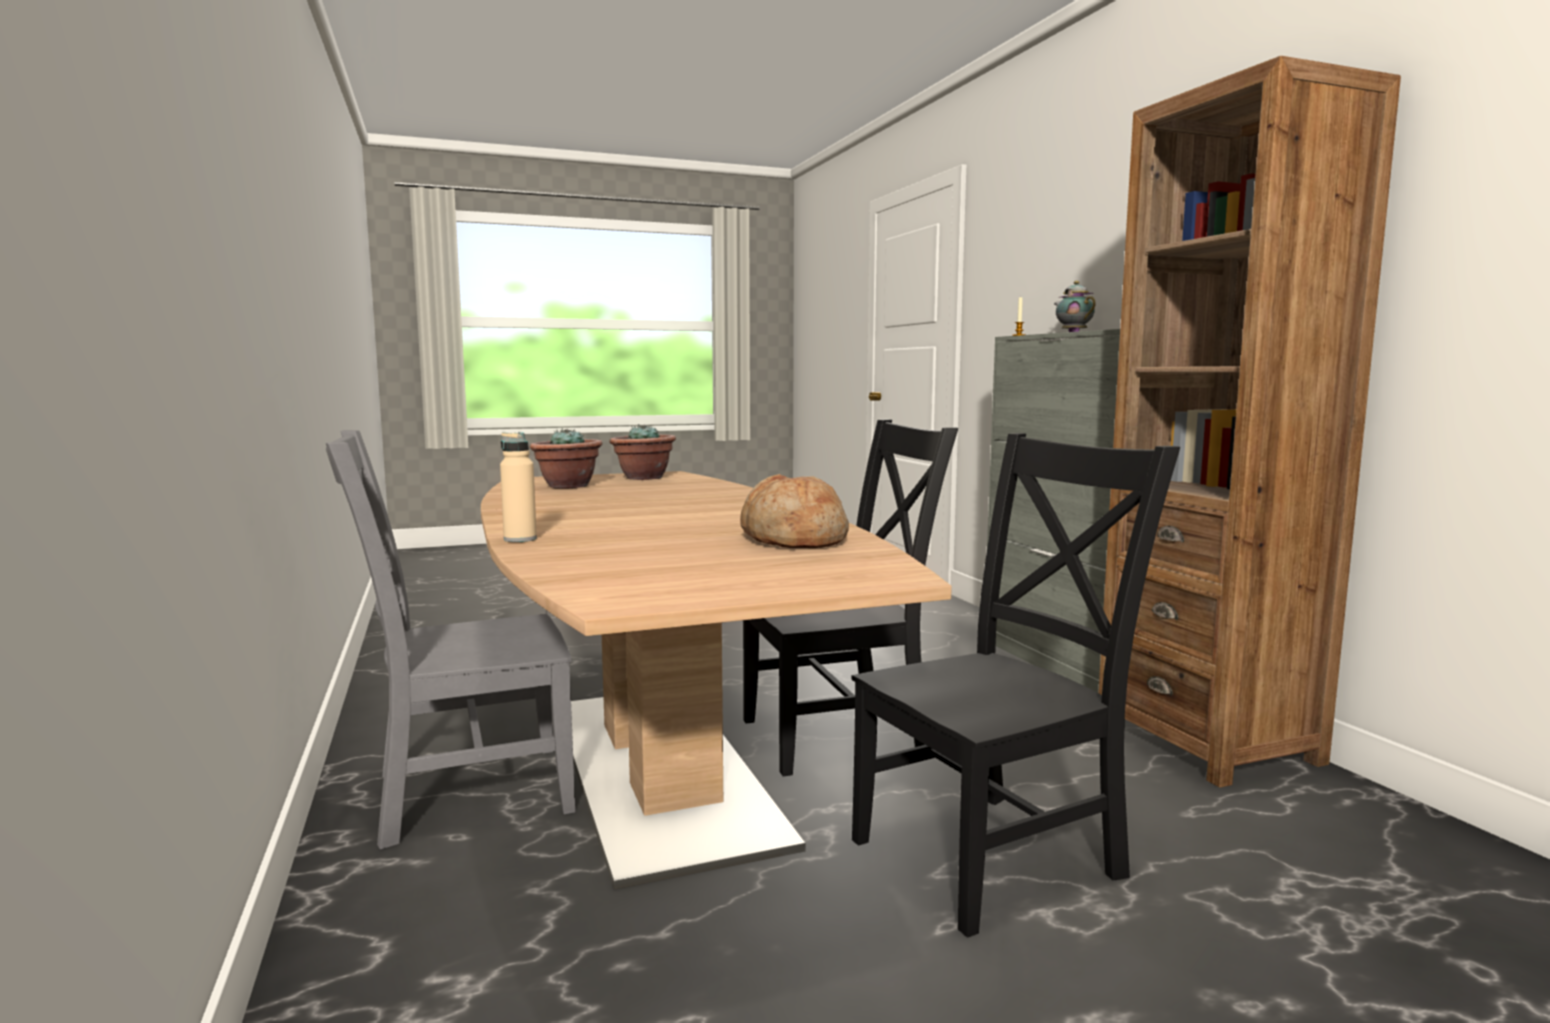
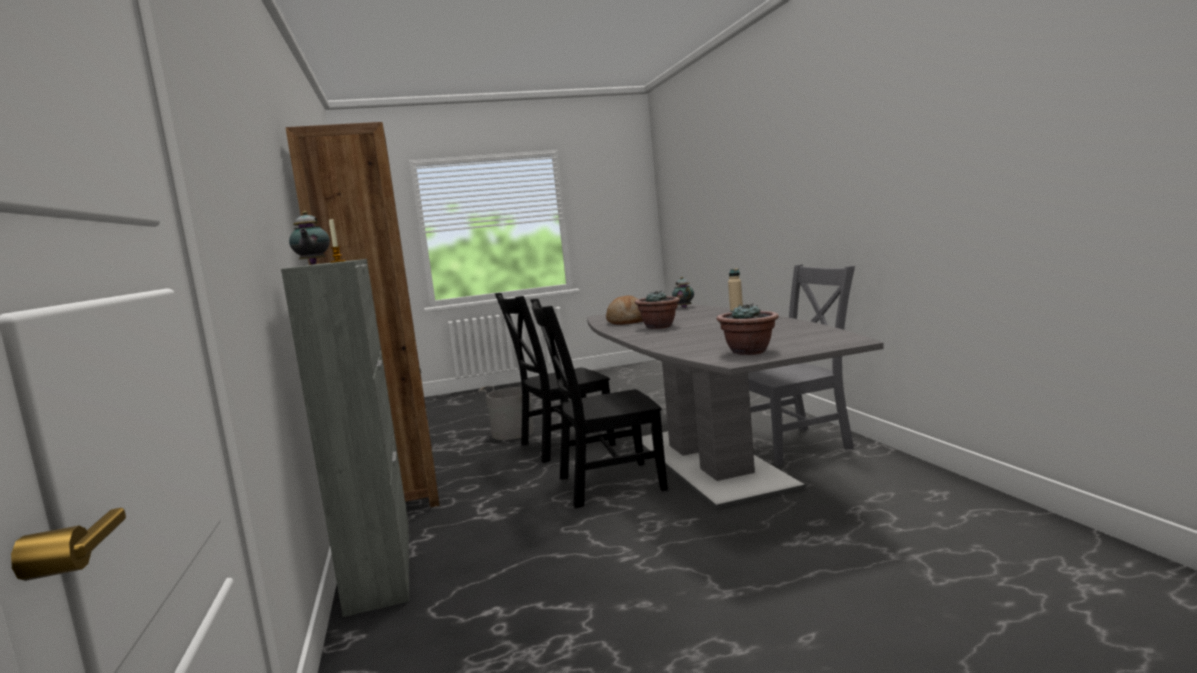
camera: 175 degrees left, 0 degrees up
brown dining table [481,471,952,890] -> grey dining table [587,304,884,509]
potted plant [529,428,603,488] -> potted plant moved to [635,291,680,329]
none -> grey bucket [478,386,534,440]
none -> teapot [672,277,694,308]

